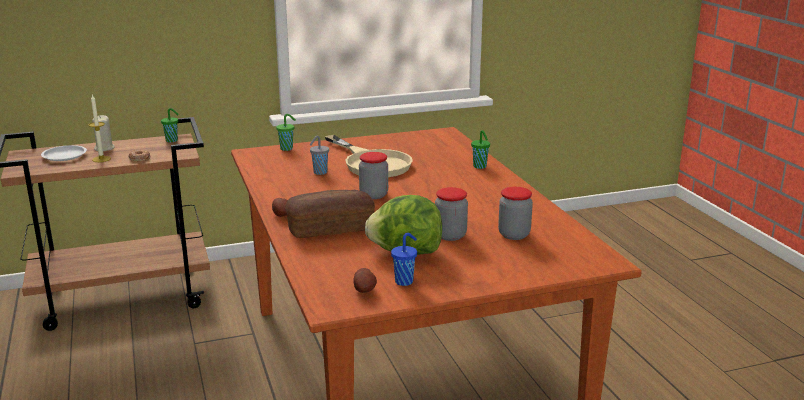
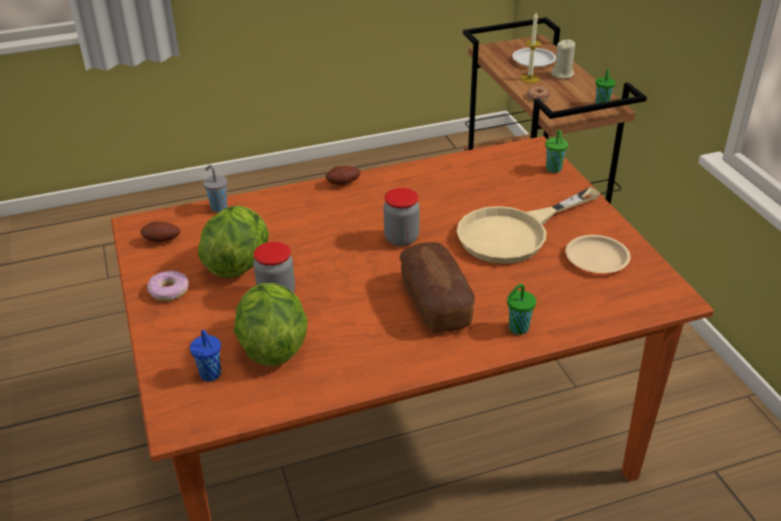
camera: 90 degrees right, 15 degrees up
bread [285,190,375,238] -> bread moved to [400,242,475,333]
grey cup [310,136,329,175] -> grey cup moved to [203,165,228,212]
blue cup [391,233,417,286] -> blue cup moved to [190,330,221,381]
jar [498,187,533,240] -> lettuce [234,283,308,366]
none -> donut [147,270,189,301]
none -> beige plate [565,235,631,273]

